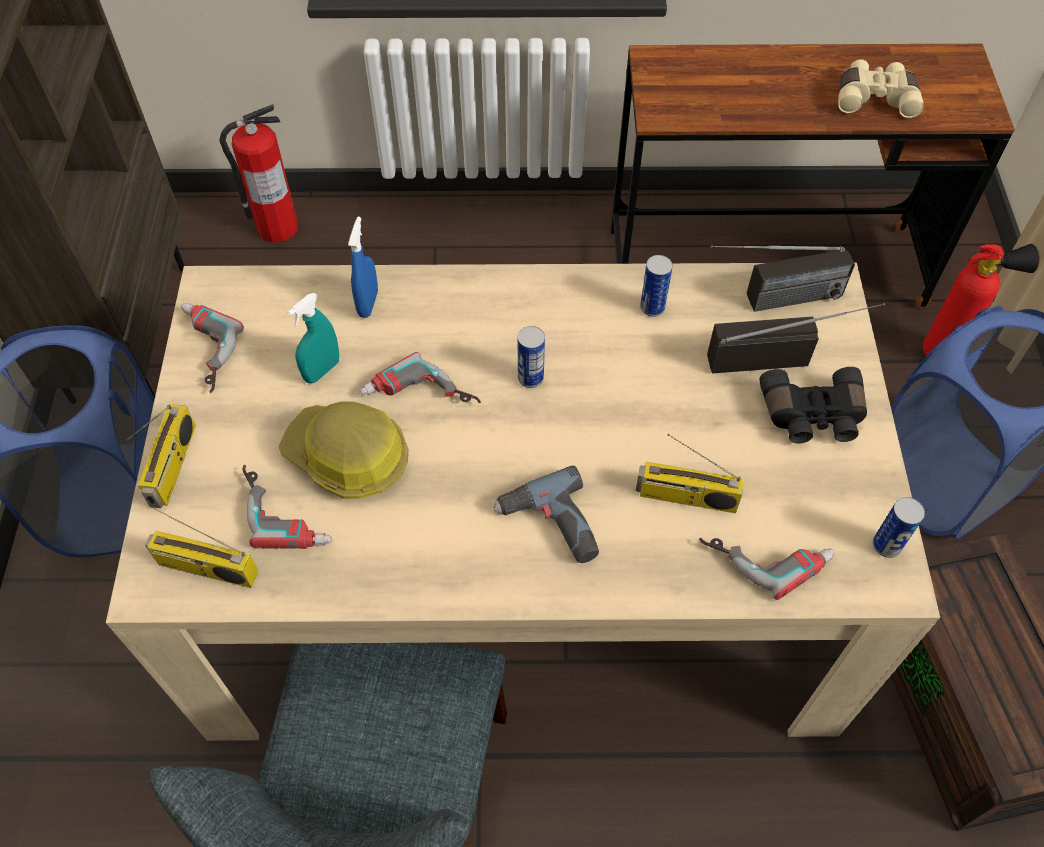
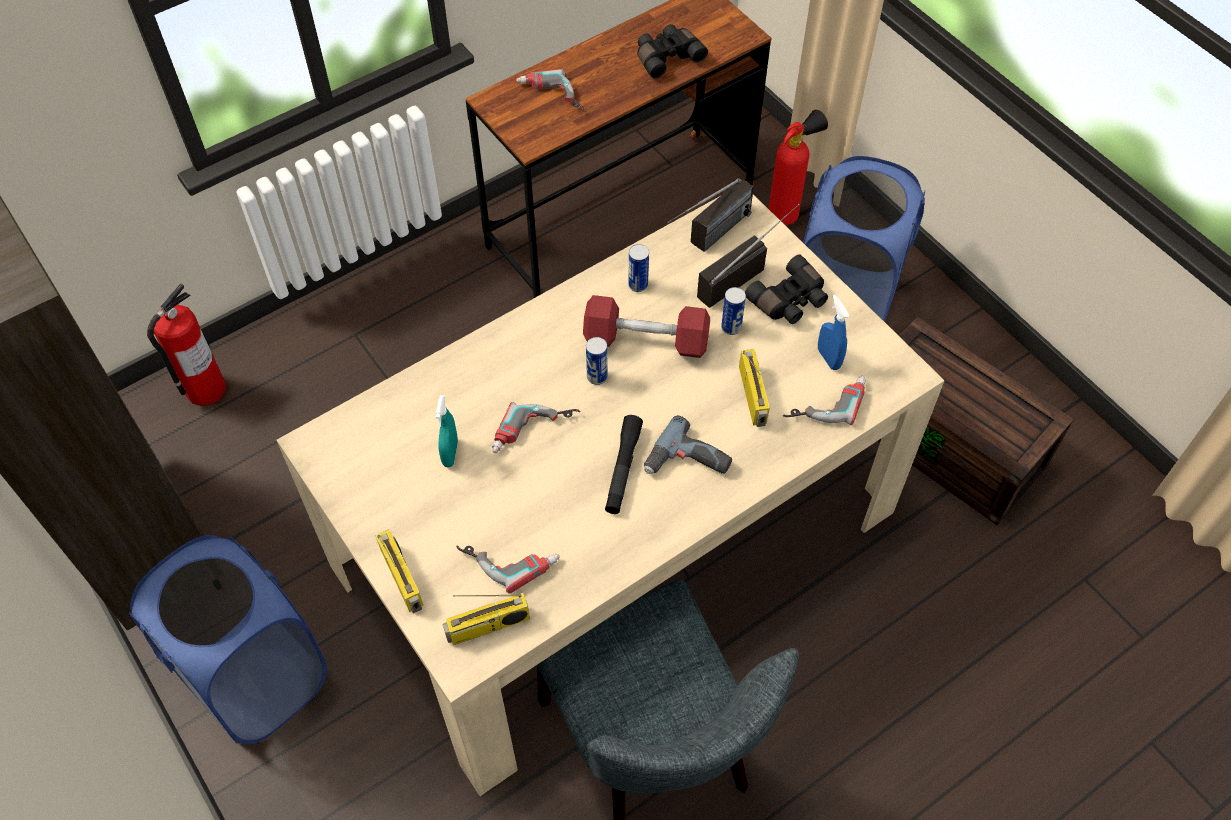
camera: 35 degrees left, 0 degrees up
power drill [181,303,244,393] -> power drill moved to [516,69,584,111]
hard hat [278,401,408,499] -> none
blue spray bottle [348,217,378,318] -> blue spray bottle moved to [818,294,850,370]
radio [636,434,744,513] -> radio turned 75 degrees counterclockwise [739,349,770,427]
beige binoculars [838,59,924,118] -> black binoculars [637,24,708,79]
can [873,497,925,558] -> can moved to [721,287,746,335]
none -> red dumbbell [583,295,710,358]
none -> black flashlight [605,415,643,514]

